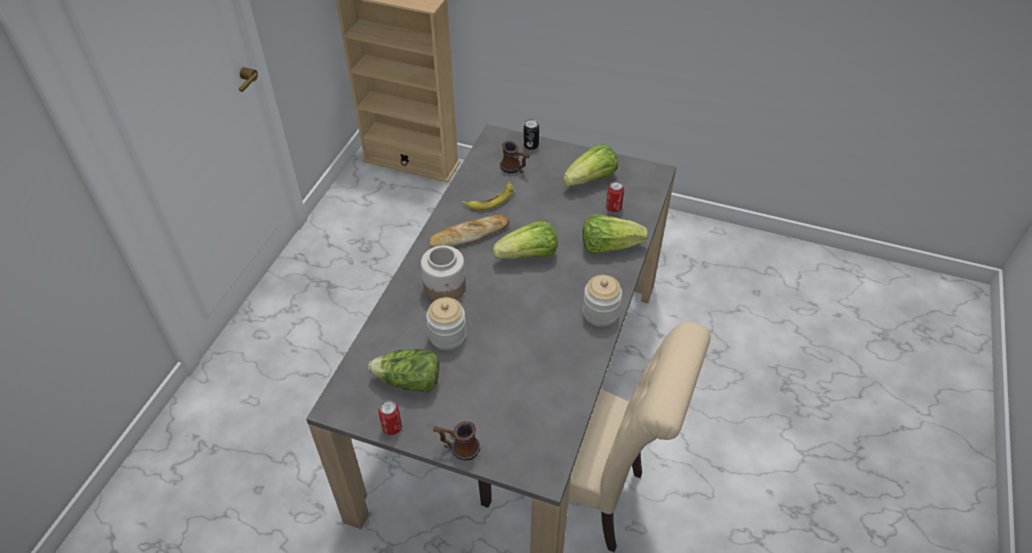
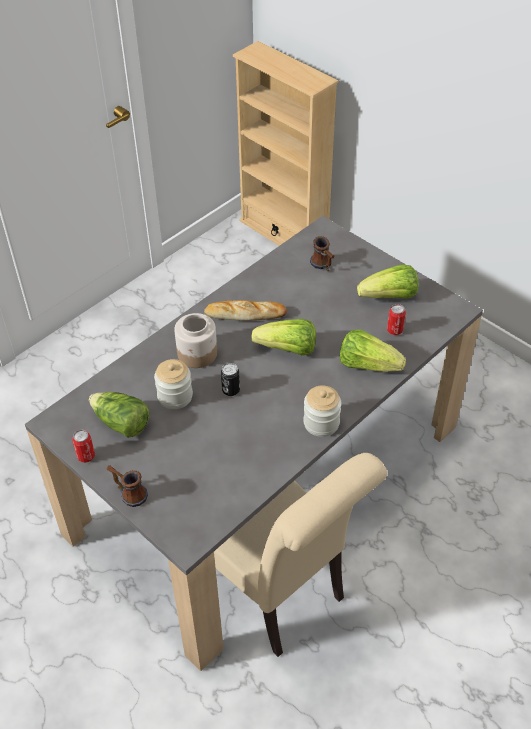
camera: 25 degrees right, 0 degrees up
banana [462,182,514,210] -> none
can [523,119,539,150] -> can moved to [221,363,240,396]

